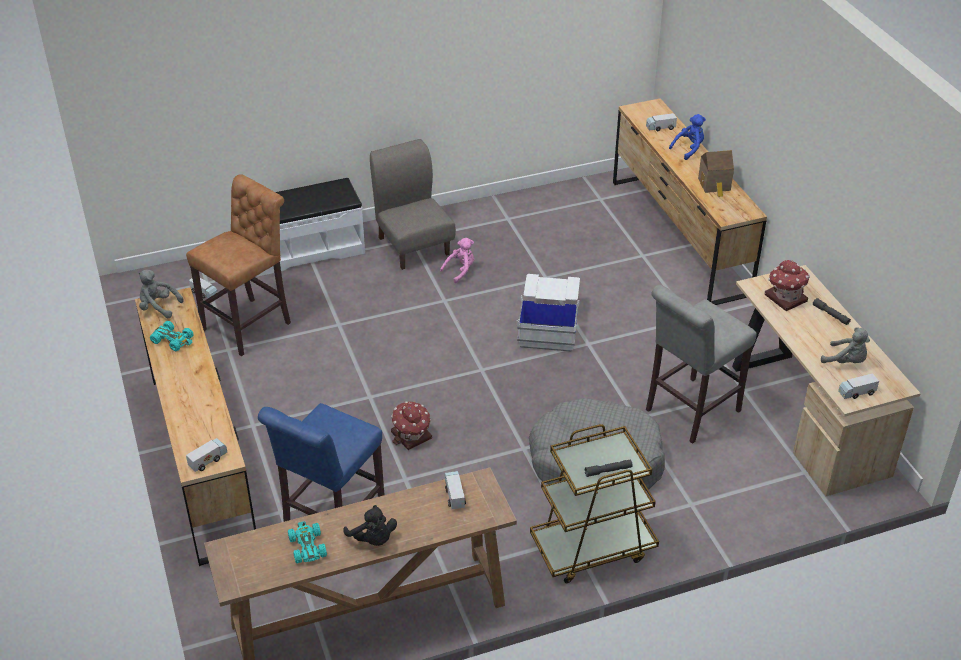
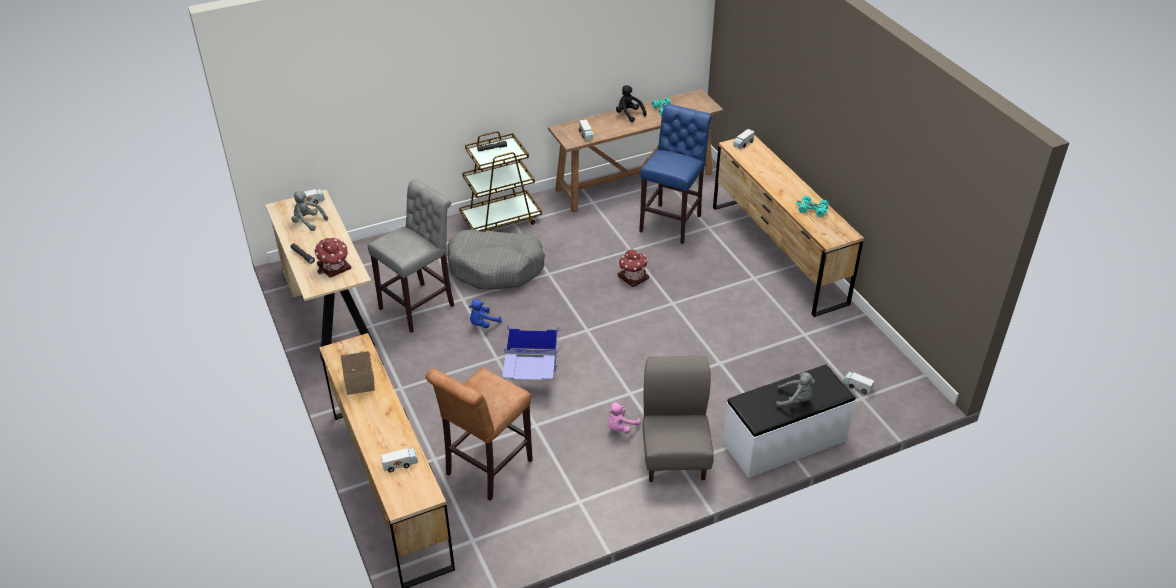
camera: 175 degrees right, 0 degrees up
grey plush toy [139,269,184,319] -> grey plush toy moved to [776,372,815,408]
brown stool [186,174,291,356] -> brown stool moved to [426,367,533,501]
grey chair [370,139,456,270] -> grey chair turned 150 degrees counterclockwise [642,356,714,482]
white storage box [517,274,580,352] -> blue storage box [502,324,559,380]
blue plush toy [669,114,706,160] -> blue plush toy moved to [469,299,502,328]

